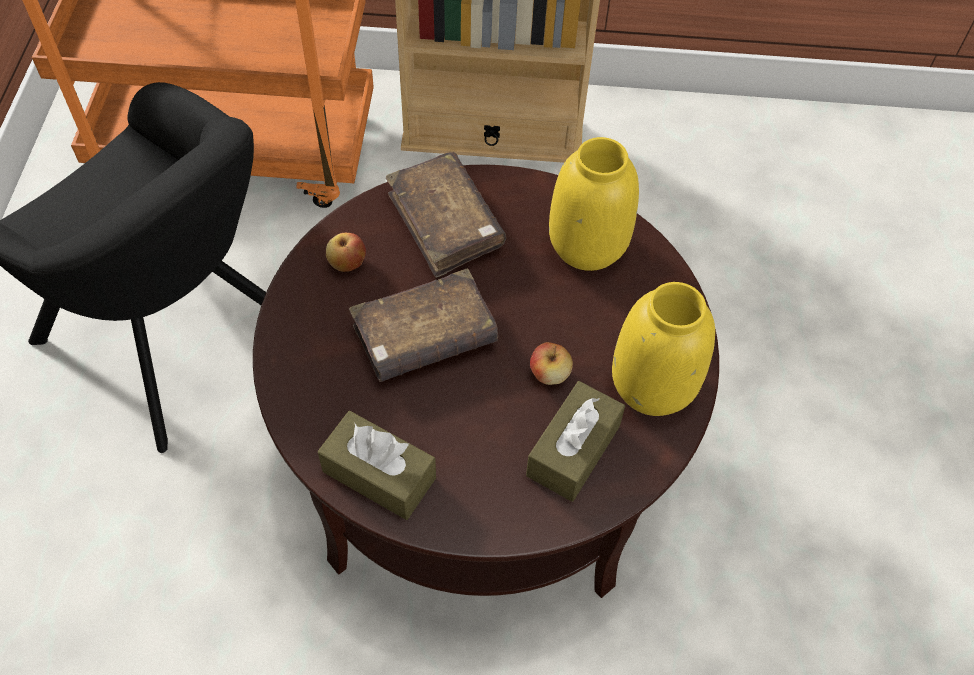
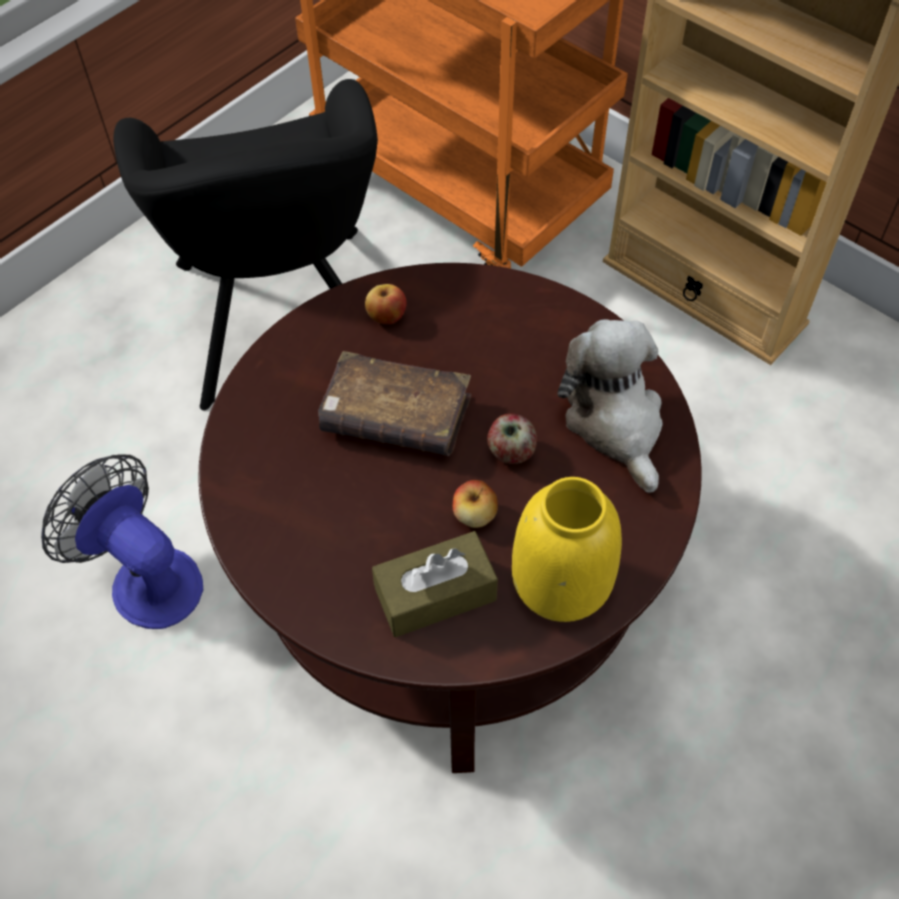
camera: 40 degrees right, 0 degrees up
brown tissue box [318,411,436,520] -> none
brown book [386,152,506,278] -> none
yellow vase [549,137,639,271] -> plush toy [558,319,663,493]
none -> fan [41,454,203,629]
none -> apple [487,414,537,464]

